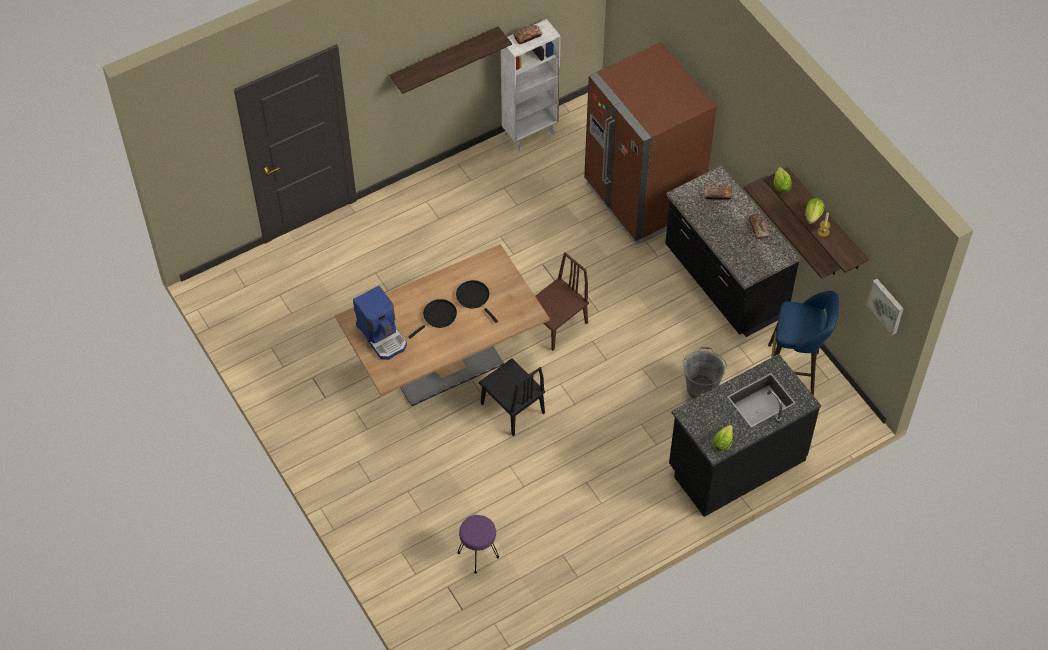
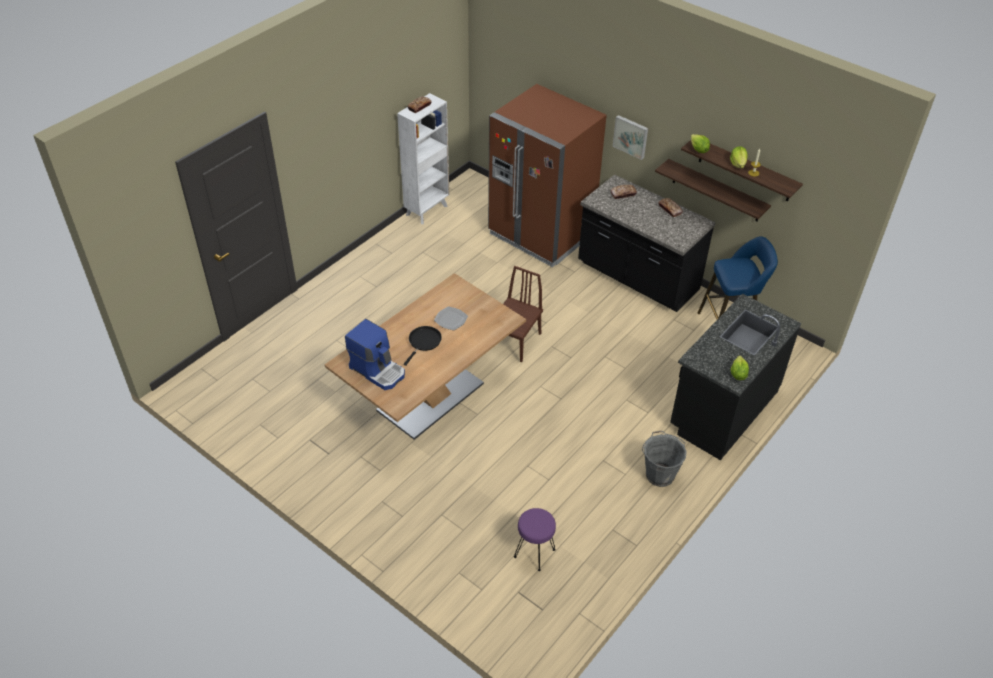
camera: 20 degrees left, 10 degrees down
shelf [390,27,512,94] -> none
black frying pan [456,280,498,323] -> plate [434,306,468,330]
black chair [479,358,545,436] -> none
grey bucket [683,347,727,399] -> grey bucket moved to [642,431,687,487]
picture [866,279,904,335] -> picture moved to [613,115,648,160]

